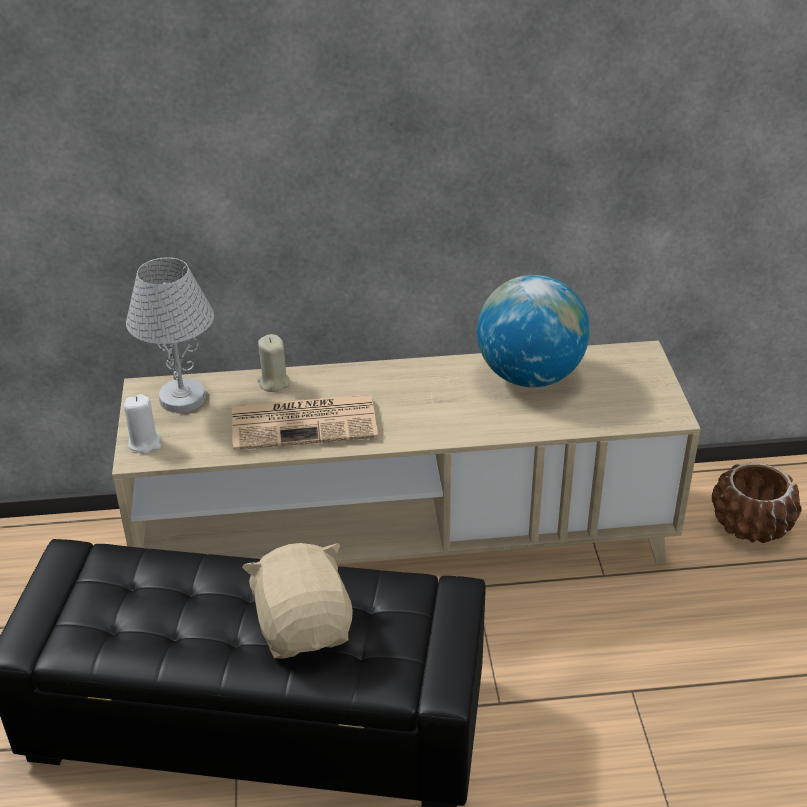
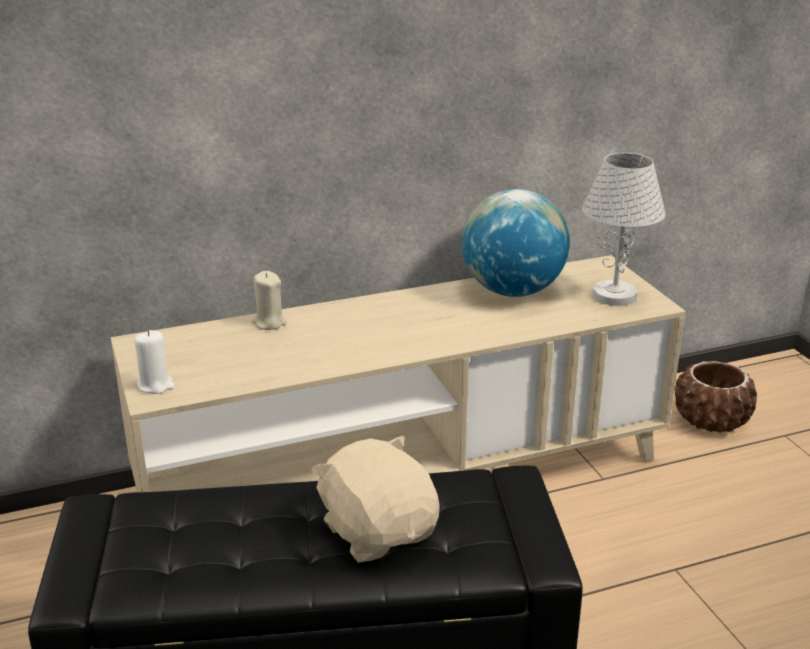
camera: 15 degrees left, 10 degrees down
white table lamp [126,258,214,413] -> white table lamp moved to [582,153,666,306]
newspaper [232,394,378,450] -> none

